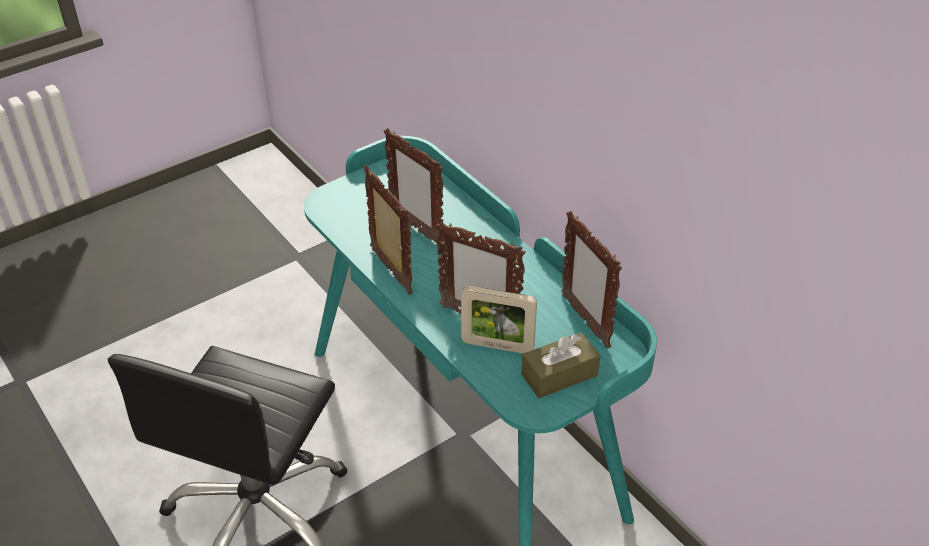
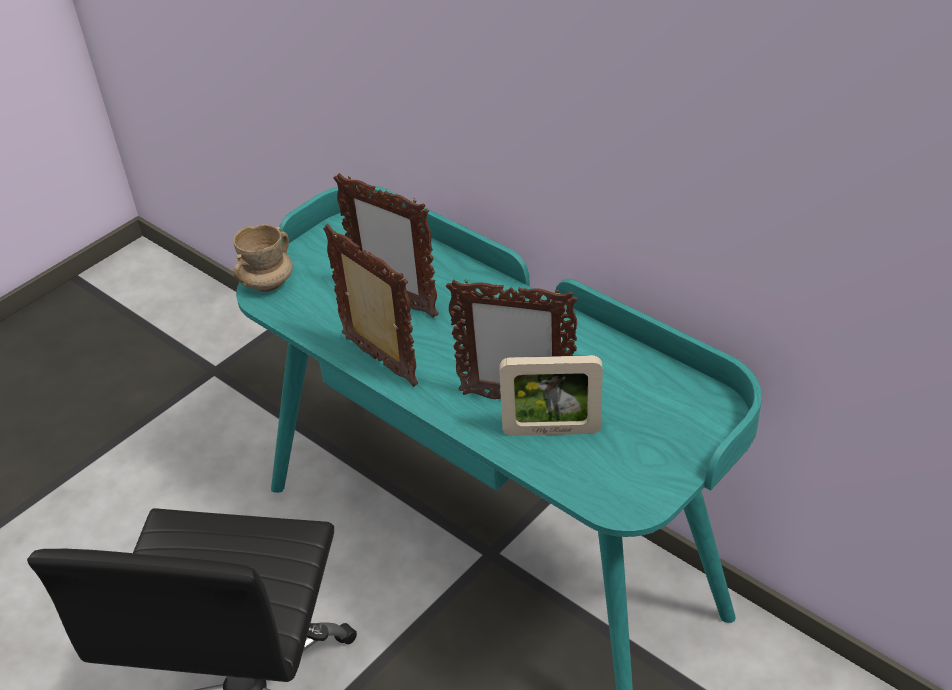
camera: 10 degrees left, 0 degrees up
brown tissue box [521,332,600,398] -> none
picture frame [561,211,622,348] -> none
none -> beige mug [234,224,293,292]

